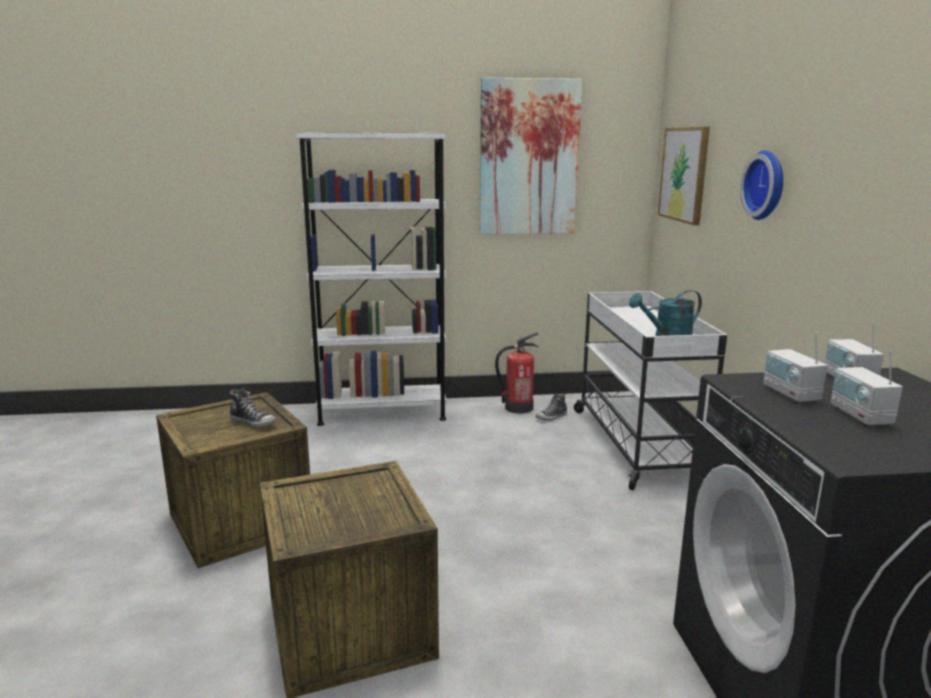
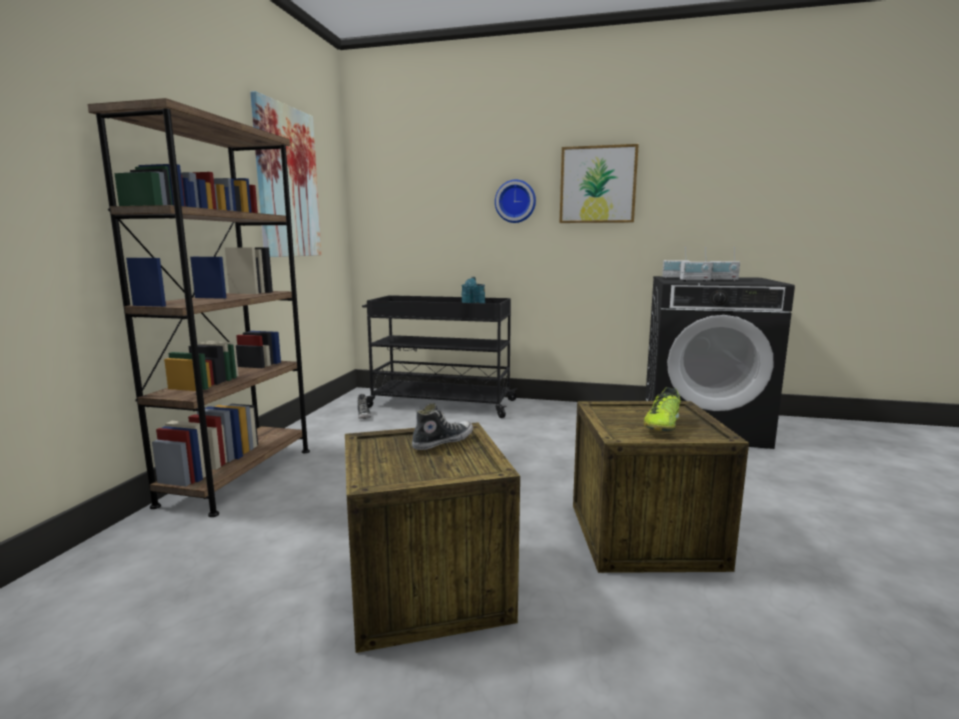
camera: 70 degrees left, 5 degrees down
white bookcase [296,132,447,426] -> brown bookcase [88,98,310,517]
fire extinguisher [495,333,539,413] -> none
white cart [574,291,727,490] -> black cart [362,295,517,418]
picture [658,127,710,225] -> picture moved to [559,144,639,223]
none -> shoe [644,387,680,431]

